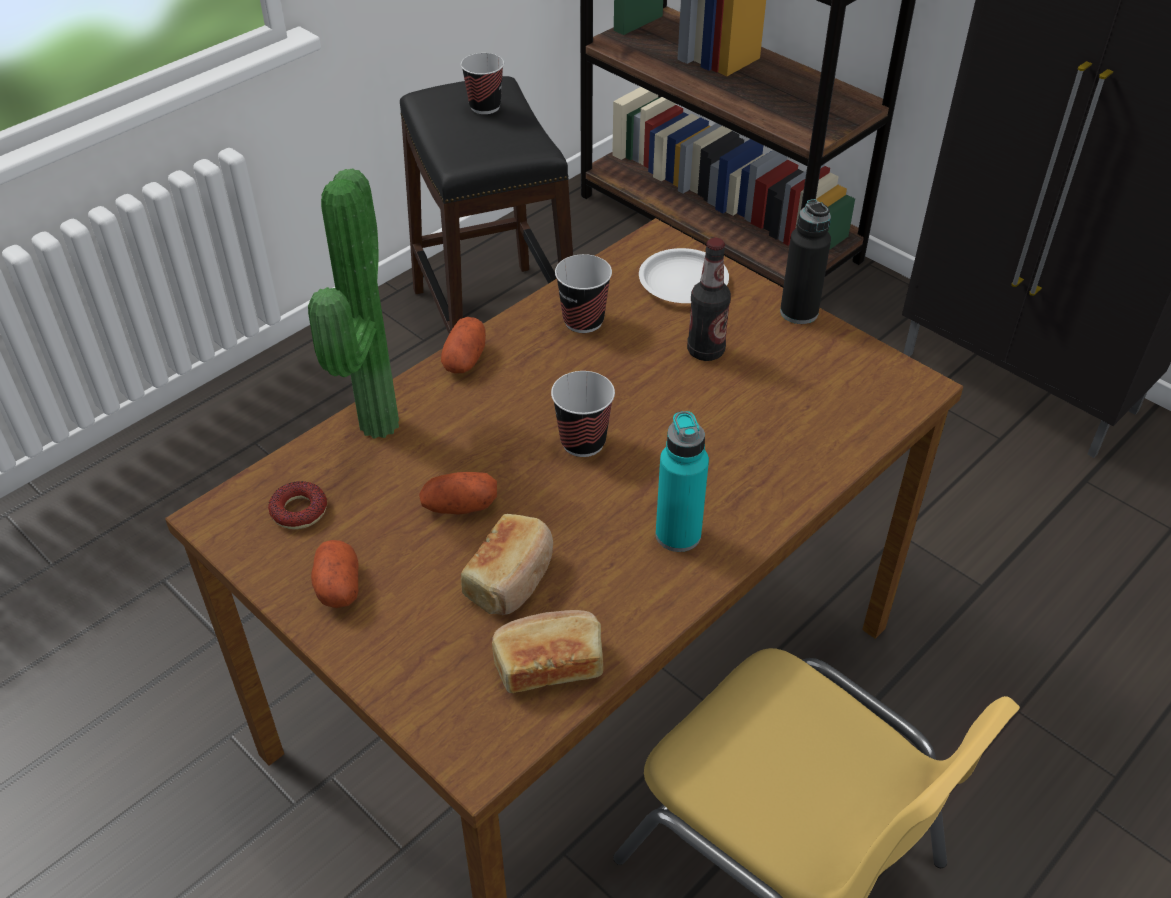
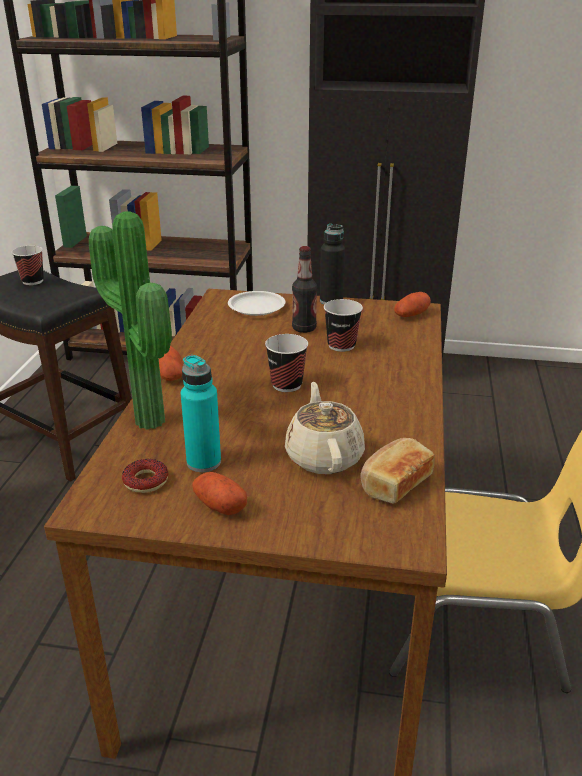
camera: 35 degrees left, 15 degrees down
potato [419,472,497,514] -> potato moved to [394,292,431,317]
bread [461,514,553,615] -> beige teapot [285,382,365,474]
cup [555,254,612,333] -> cup moved to [324,299,363,352]
turquoise bottle [656,411,709,552] -> turquoise bottle moved to [181,355,221,472]

